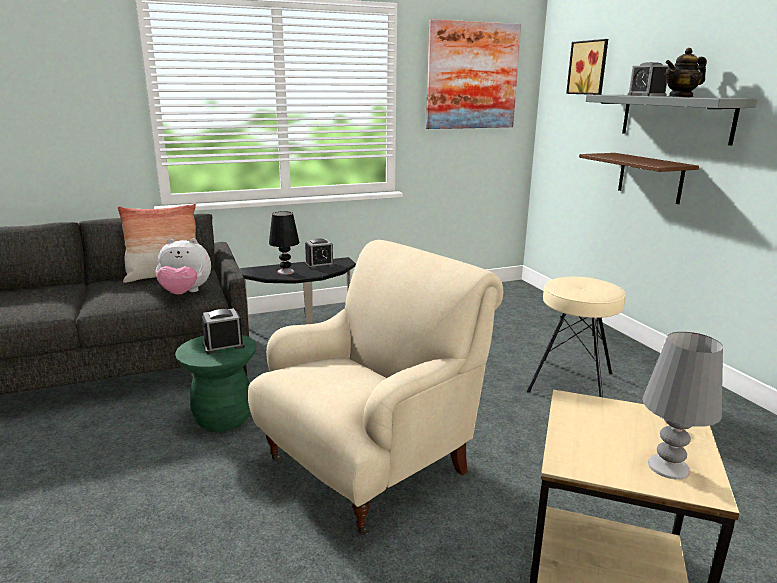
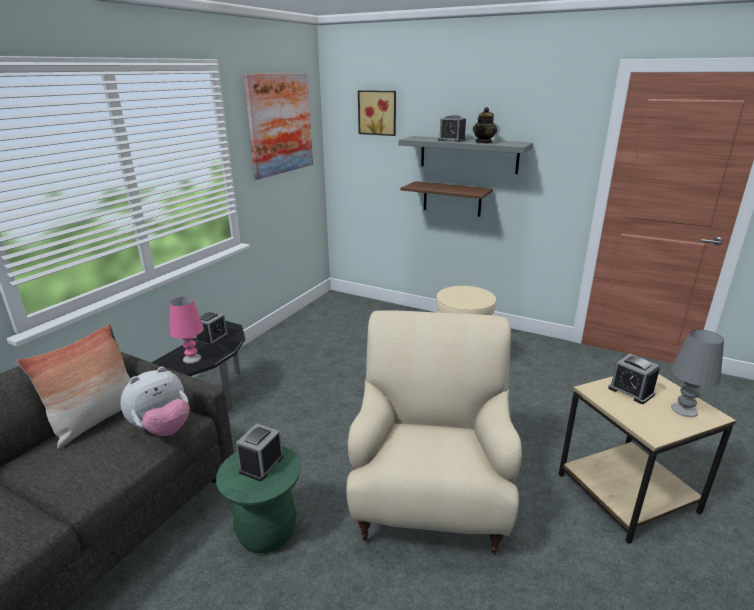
camera: 40 degrees left, 5 degrees up
black table lamp [269,211,299,275] -> pink table lamp [170,297,204,364]
none -> alarm clock [608,354,660,404]

